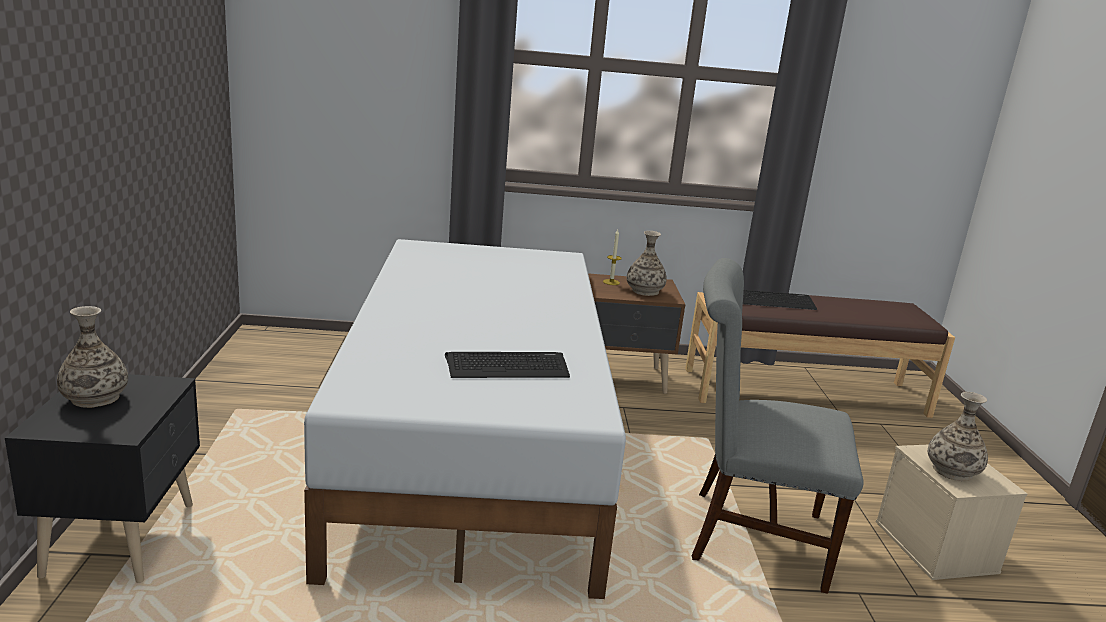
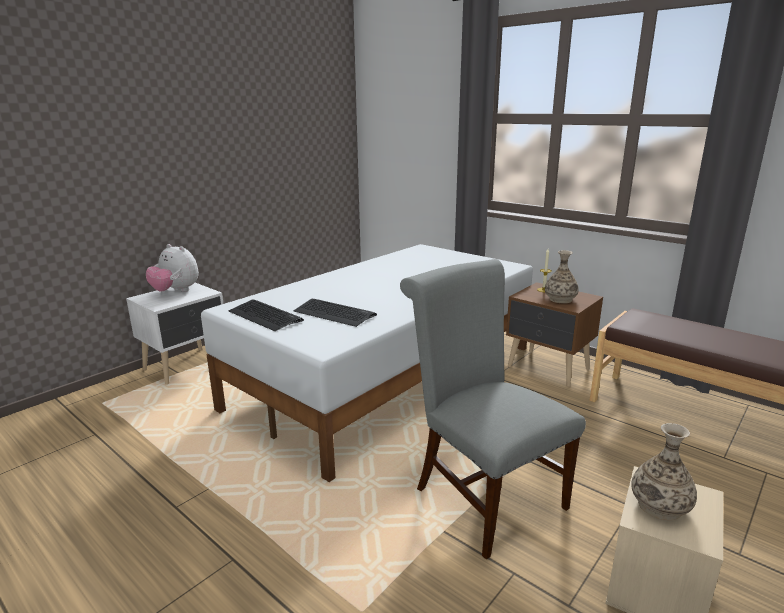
camera: 45 degrees right, 0 degrees up
black nightstand [5,374,200,583] -> white nightstand [126,283,223,384]
vase [57,306,128,408] -> plush toy [146,244,199,292]
keyboard [743,290,817,310] -> keyboard moved to [228,300,304,331]

